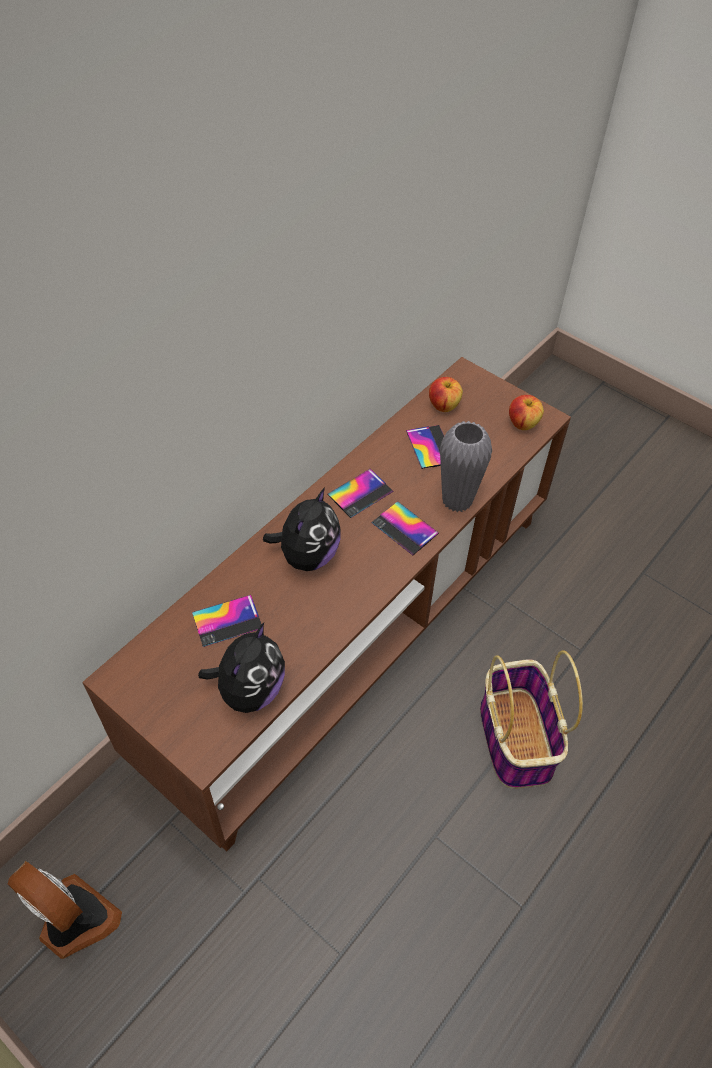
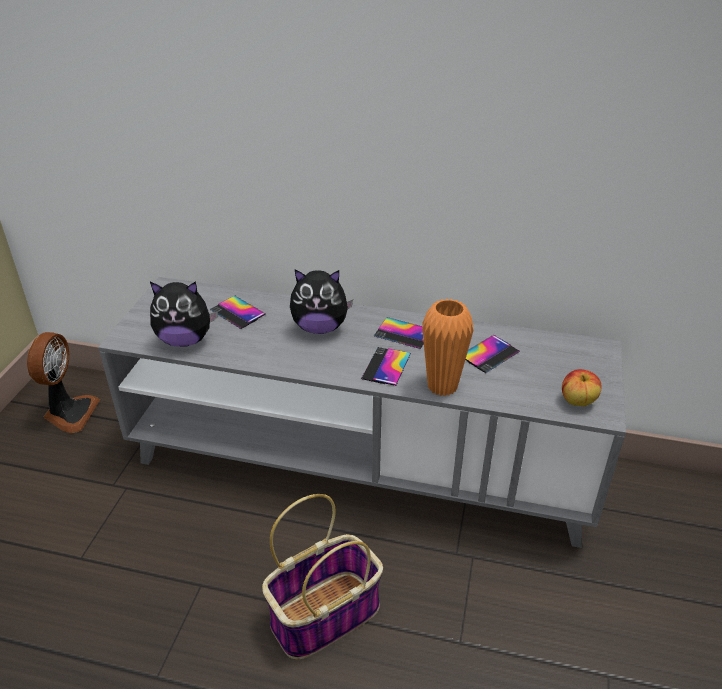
camera: 65 degrees right, 15 degrees down
brown tv stand [82,357,571,852] -> grey tv stand [98,277,626,548]
apple [429,377,463,412] -> none
grey vase [440,421,492,512] -> orange vase [422,299,474,396]

